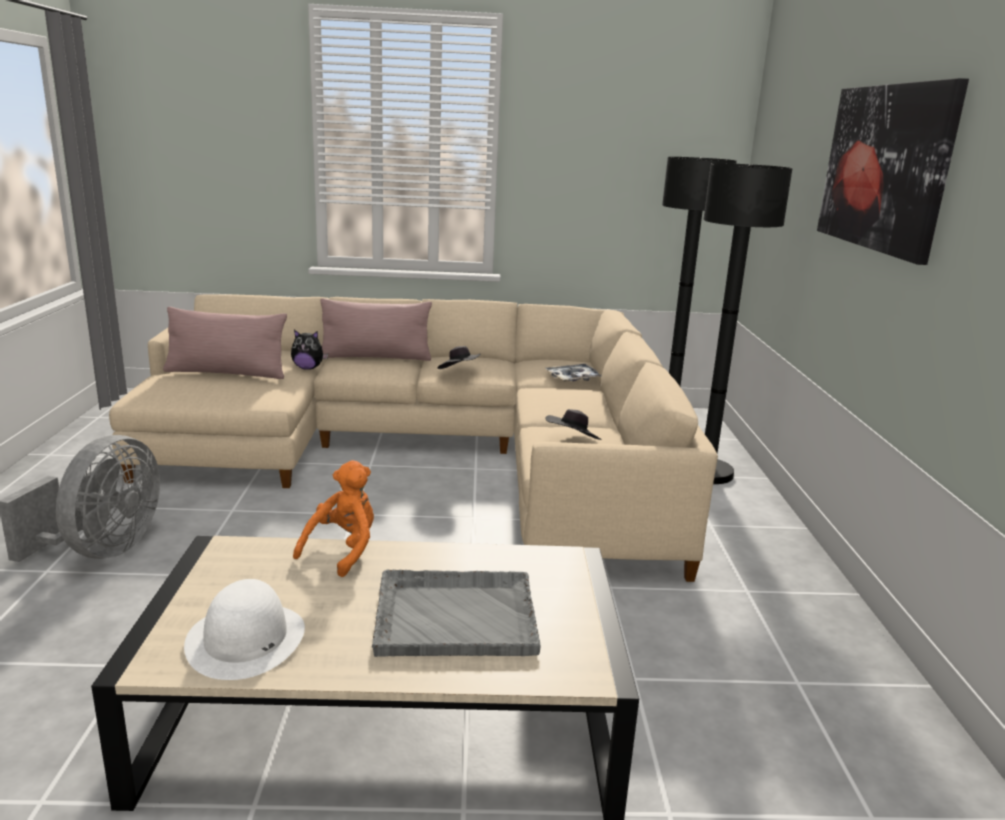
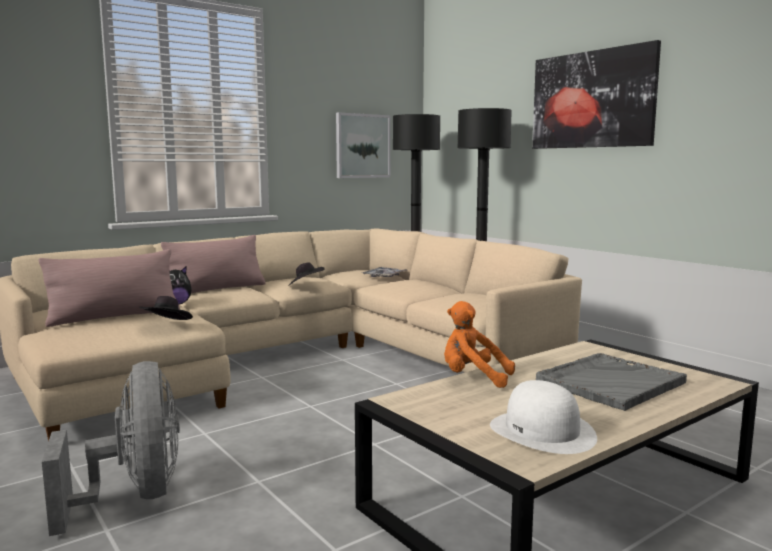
camera: 35 degrees left, 10 degrees down
orange plush toy [293,460,374,577] -> orange plush toy turned 60 degrees counterclockwise [444,301,515,388]
black hat [545,409,601,440] -> black hat moved to [139,296,193,320]
none -> picture [336,112,390,178]

